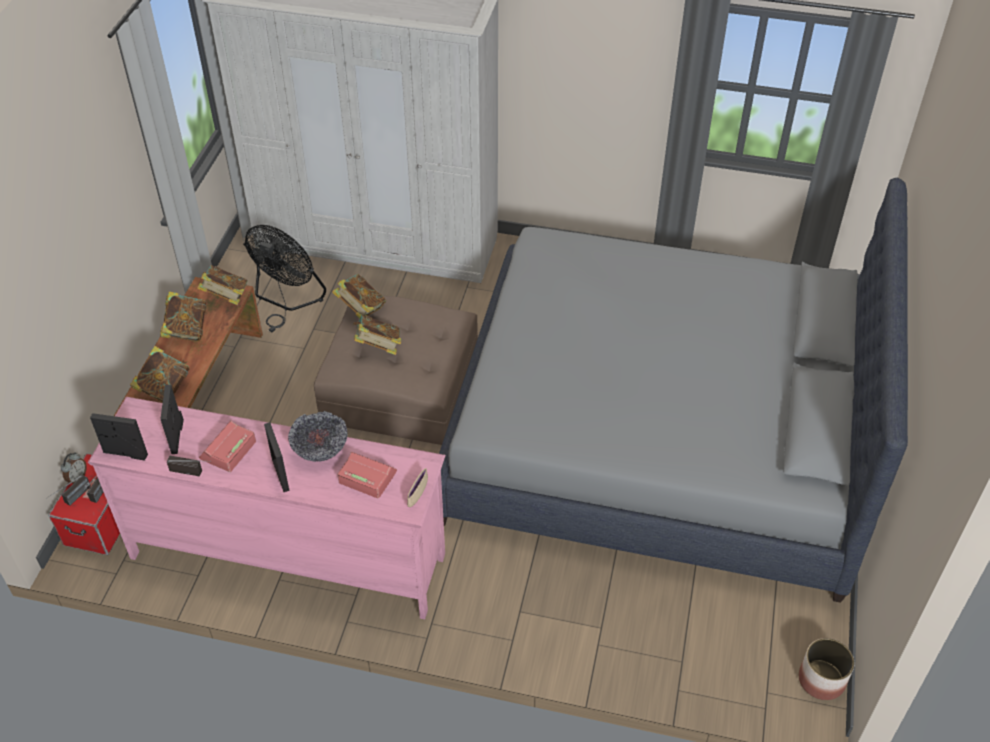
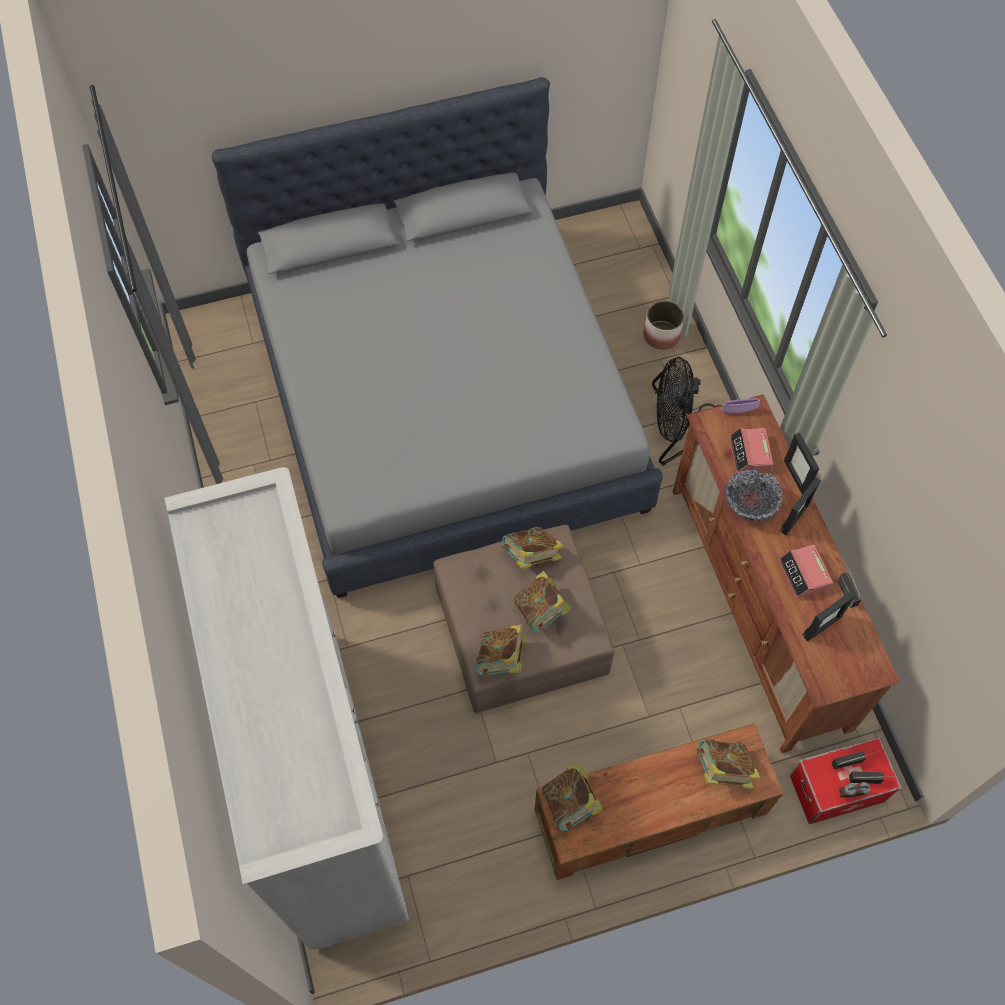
camera: 120 degrees left, 15 degrees up
pink dresser [88,397,446,619] -> brown dresser [672,394,900,753]
picture frame [90,413,148,461] -> picture frame moved to [784,433,819,495]
book [160,292,206,342] -> book moved to [501,527,564,569]
alarm clock [199,421,256,472] -> alarm clock turned 75 degrees clockwise [778,544,833,599]
black fan [243,225,326,332] -> black fan moved to [652,357,721,466]
beige bowl [407,468,428,507] -> purple bowl [721,398,760,413]
planter [799,638,854,700] -> planter moved to [643,300,684,350]

